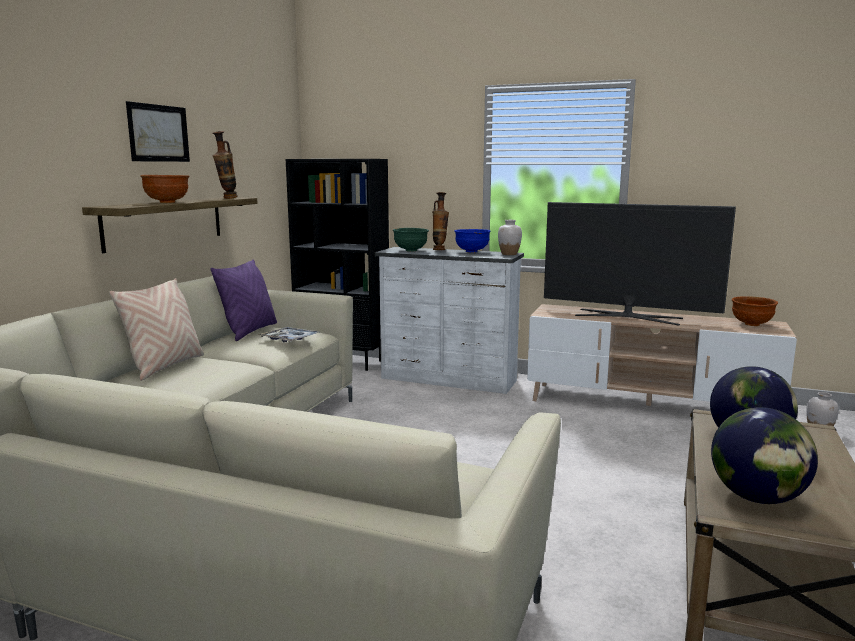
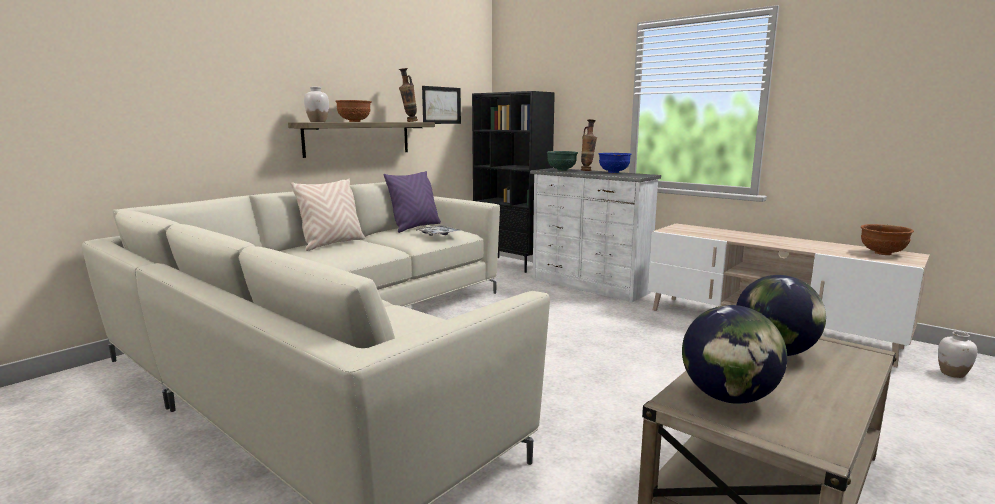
camera: 20 degrees right, 0 degrees up
picture [126,101,190,162] -> picture moved to [422,86,461,124]
white vase [498,220,522,255] -> white vase moved to [304,87,329,122]
television [544,202,736,326] -> none

